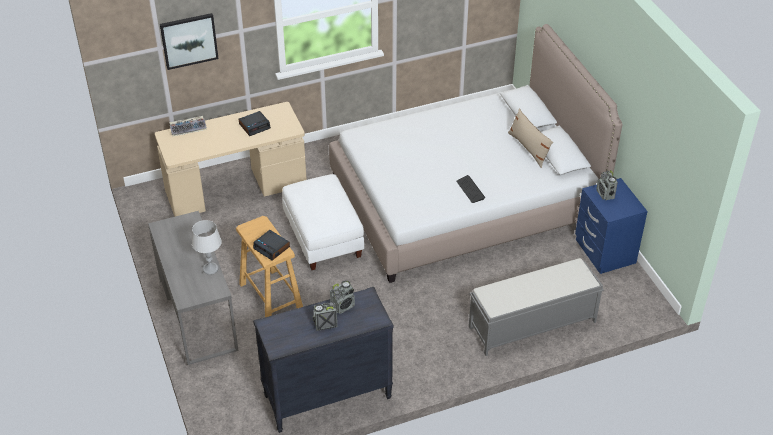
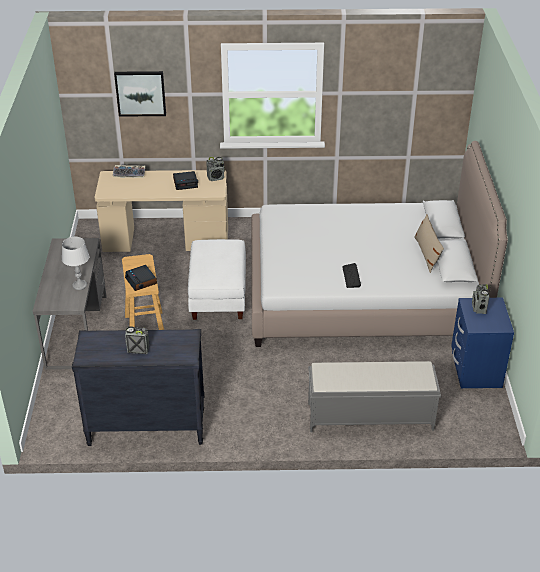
camera: 20 degrees right, 5 degrees down
radio [330,280,355,314] -> radio moved to [206,157,225,181]

